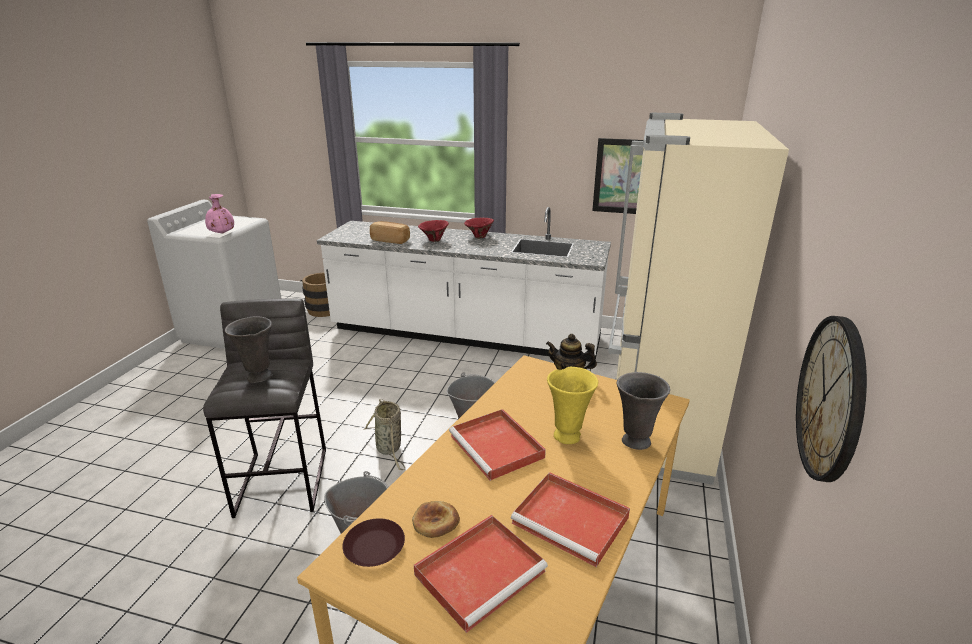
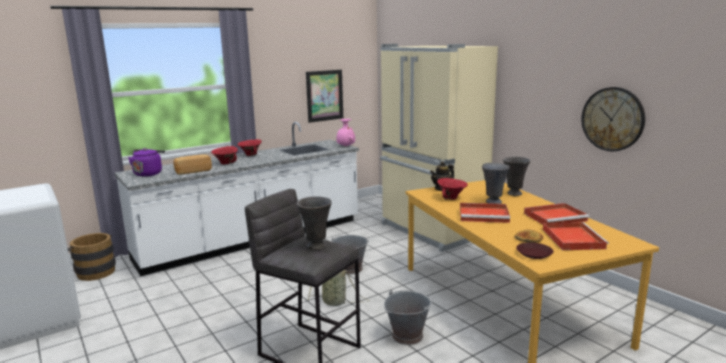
camera: 50 degrees left, 10 degrees down
pink vase [205,194,234,233] -> pink vase moved to [336,119,355,146]
yellow vase [547,367,598,444] -> grey vase [482,163,510,204]
none -> purple kettle [128,148,165,177]
none -> red bowl [437,178,468,200]

